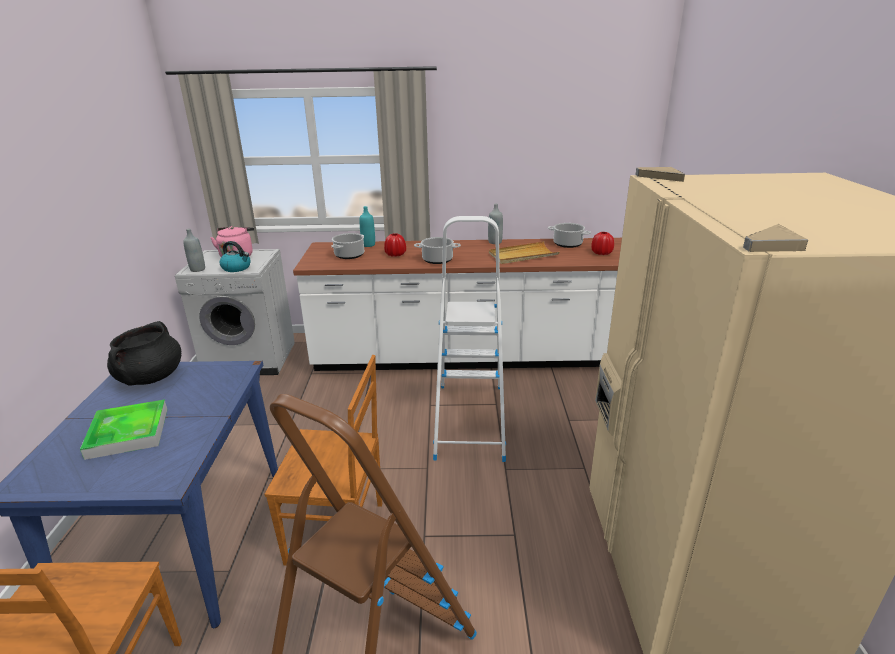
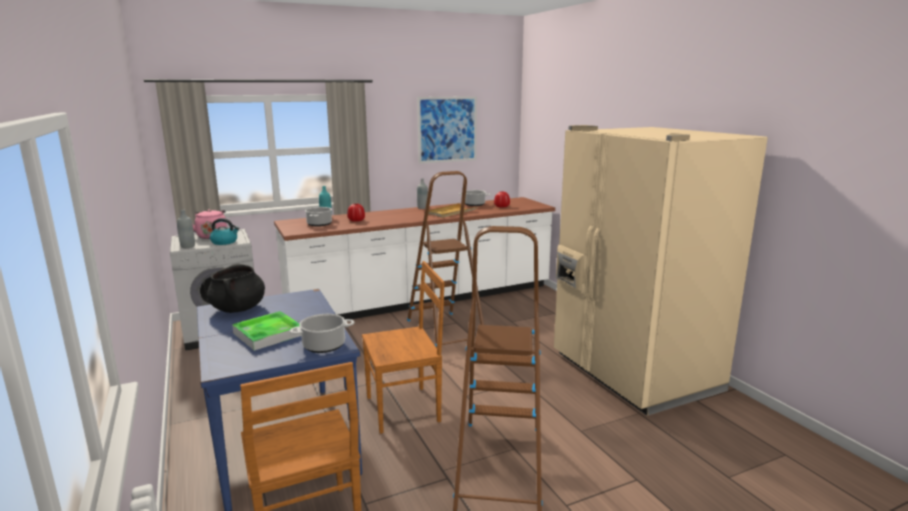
camera: 25 degrees left, 10 degrees down
cooking pot [414,237,461,264] -> cooking pot moved to [290,314,355,353]
white step ladder [433,216,506,462] -> brown step ladder [407,171,484,348]
none -> picture [417,96,477,164]

